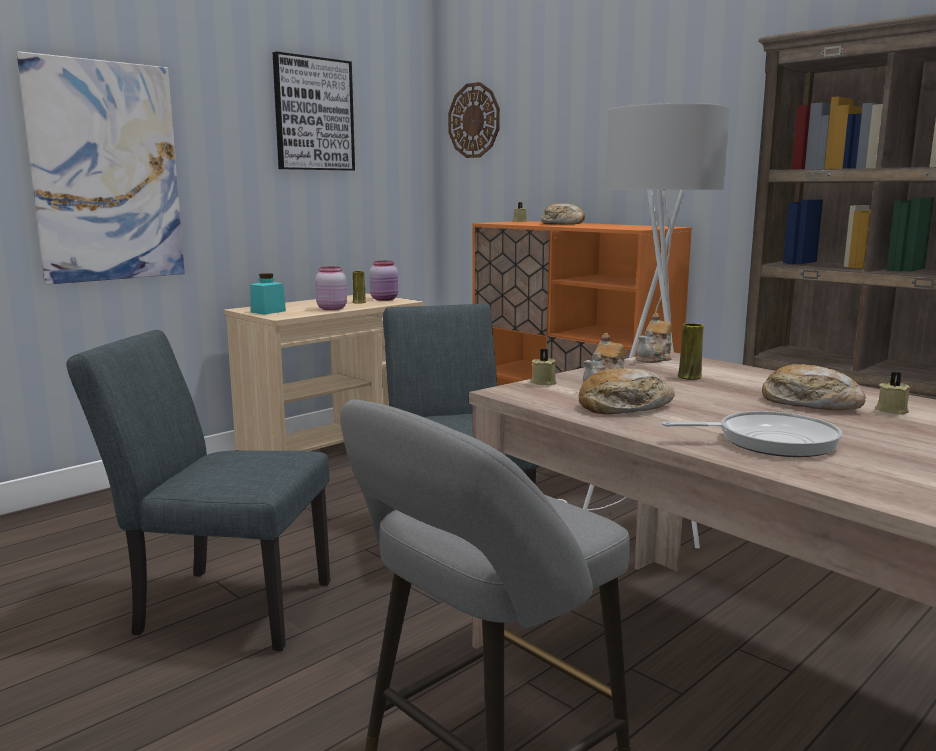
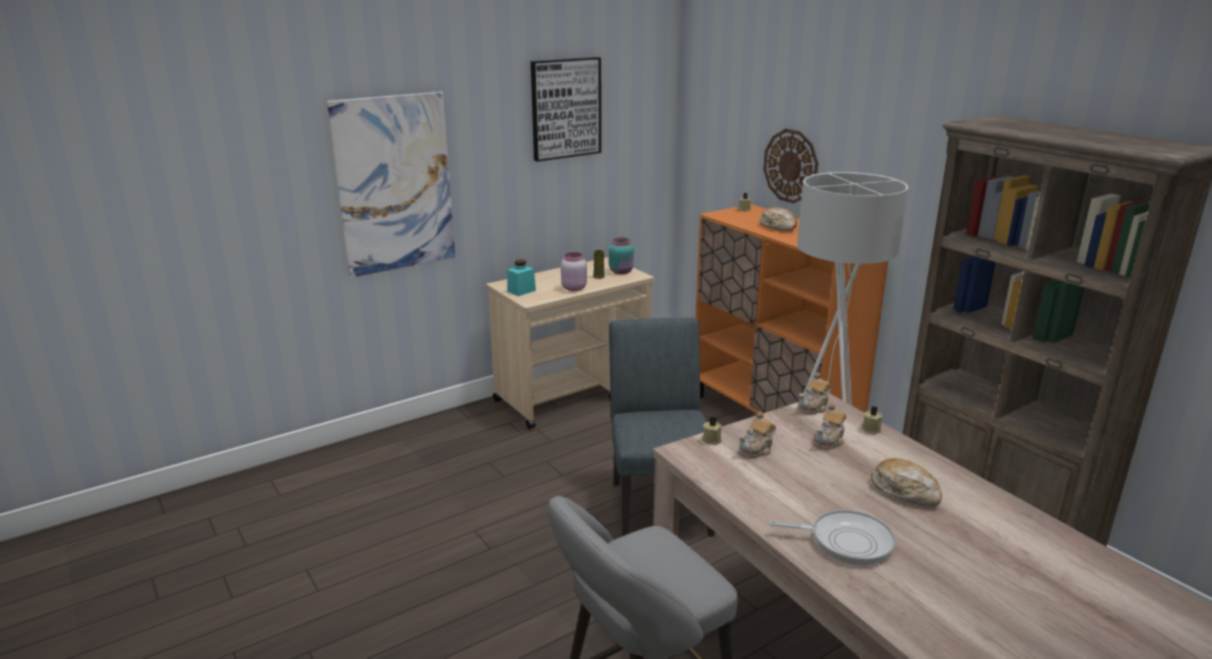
camera: 10 degrees right, 10 degrees up
grey chair [67,330,330,651] -> none
pink jar [369,261,398,301] -> turquoise jar [609,238,634,274]
wall clock [448,82,500,158] -> wall clock moved to [763,129,818,204]
bread [579,368,675,414] -> none
yellow vase [678,323,704,380] -> teapot [813,403,846,450]
beige candle [875,372,910,415] -> beige candle moved to [862,406,882,434]

